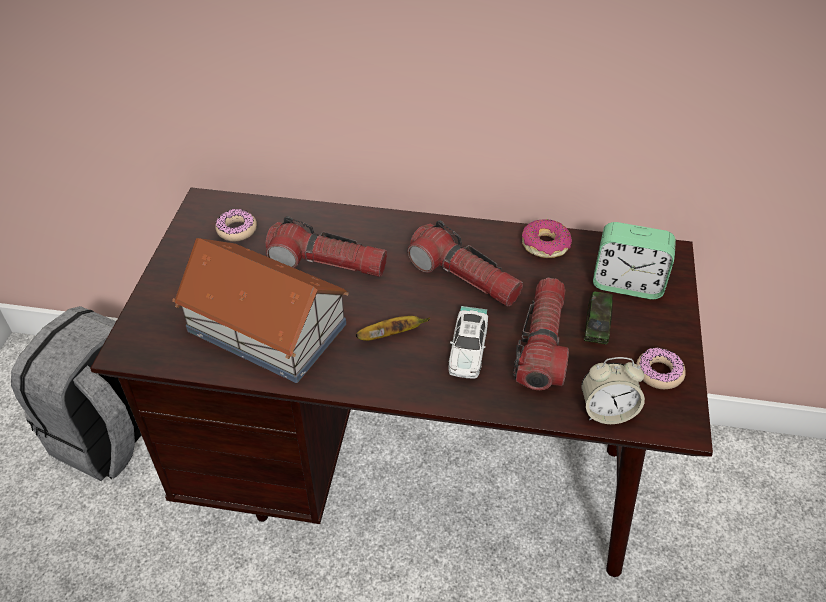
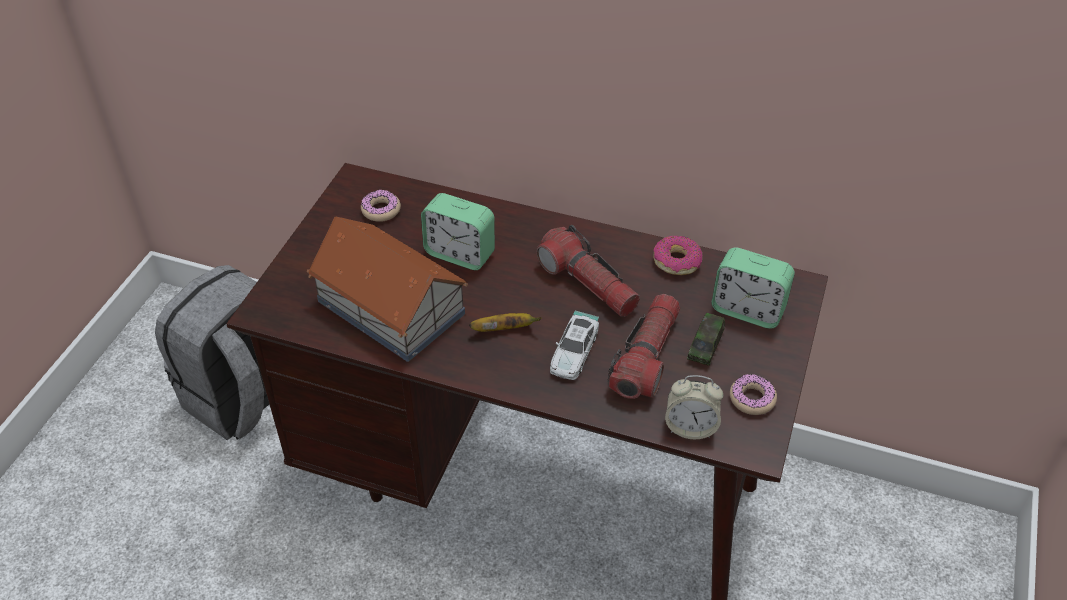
camera: 10 degrees right, 0 degrees up
flashlight [266,216,387,277] -> alarm clock [421,193,495,270]

